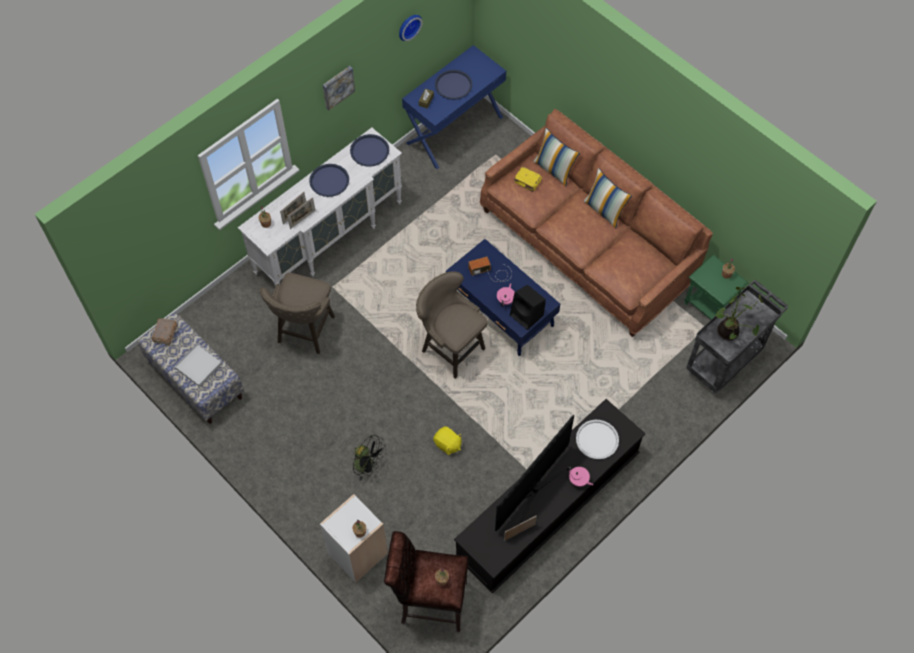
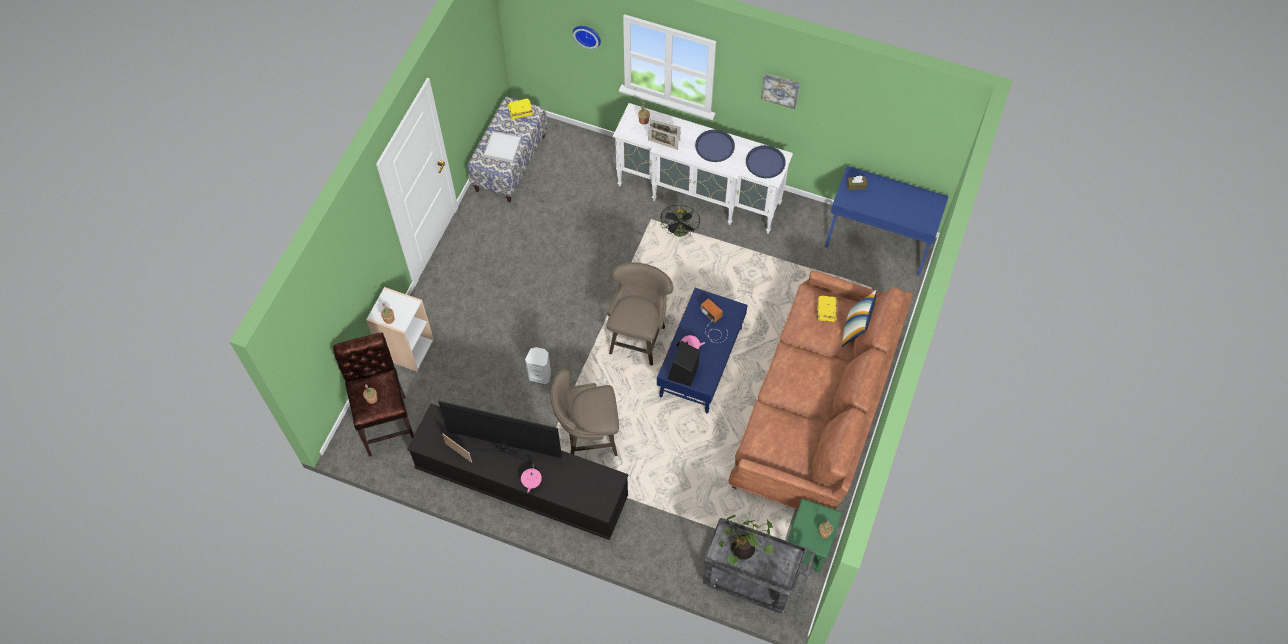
camera: 65 degrees right, 0 degrees up
brown book [152,318,177,345] -> yellow book [508,98,533,119]
beige stool [260,273,335,354] -> beige stool moved to [551,369,619,456]
black fan [353,435,386,481] -> black fan moved to [661,205,700,238]
wall clock [399,15,423,41] -> wall clock moved to [573,26,601,49]
yellow plush toy [433,426,461,455] -> white speaker [525,347,551,384]
blue tray [435,70,472,100] -> none
white tray [576,420,619,459] -> none
pillow [584,168,632,228] -> none

